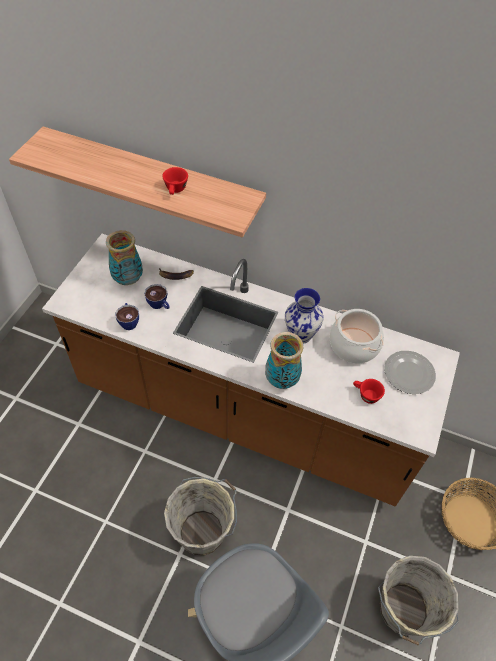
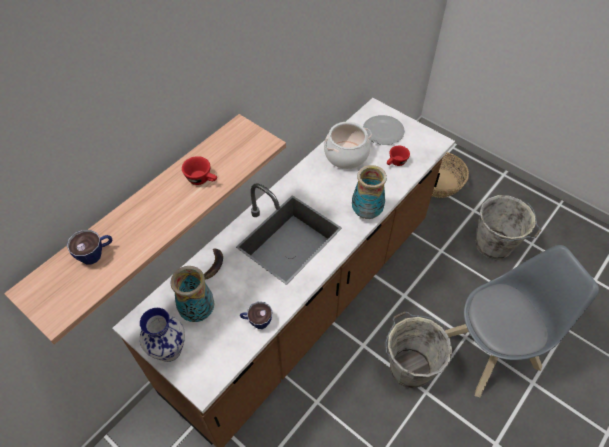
camera: 70 degrees left, 0 degrees up
cup [144,284,170,309] -> cup moved to [67,230,112,265]
vase [285,288,324,344] -> vase moved to [140,308,185,362]

